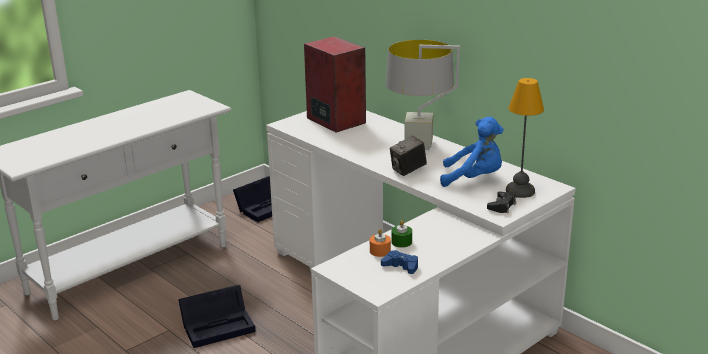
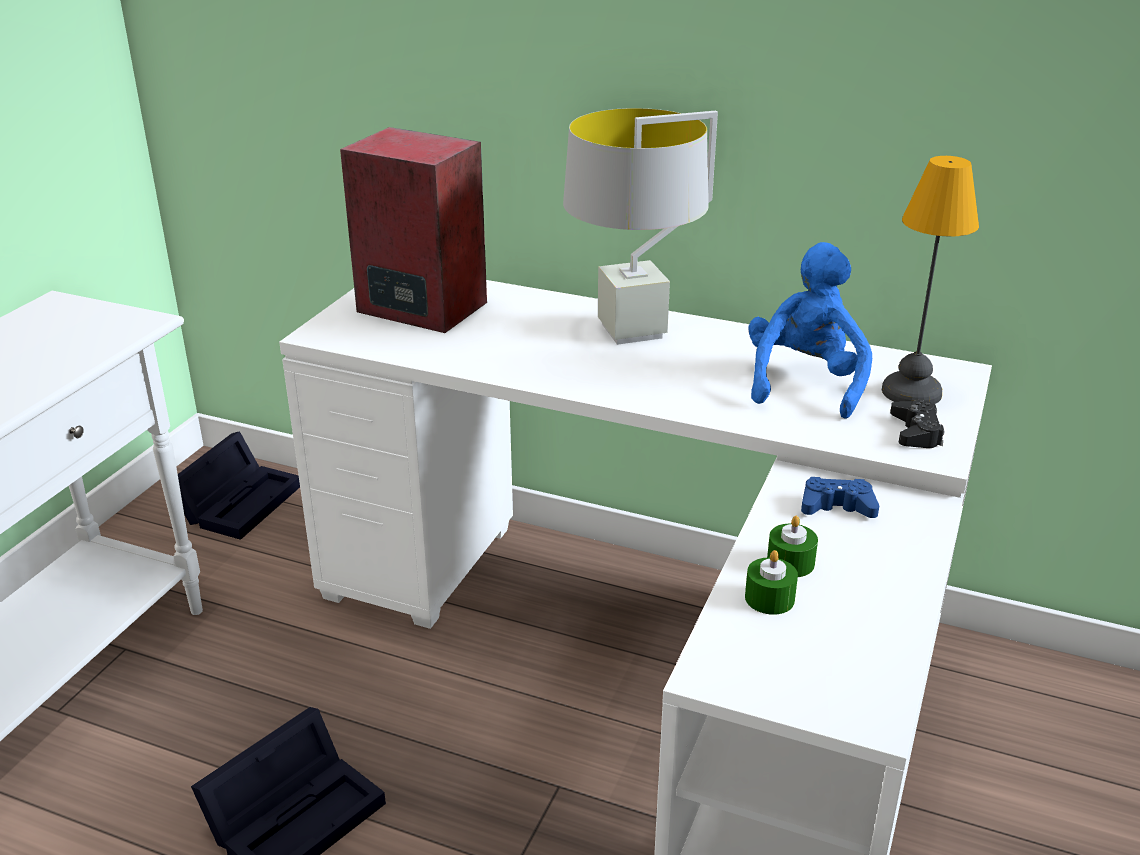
camera: 25 degrees left, 5 degrees up
orange candle [370,229,391,257] -> green candle [745,550,798,615]
blue game controller [381,250,418,274] -> blue game controller moved to [801,477,879,518]
camera [390,136,427,176] -> none
blue plush toy [440,117,504,187] -> blue plush toy turned 60 degrees counterclockwise [748,242,872,419]

